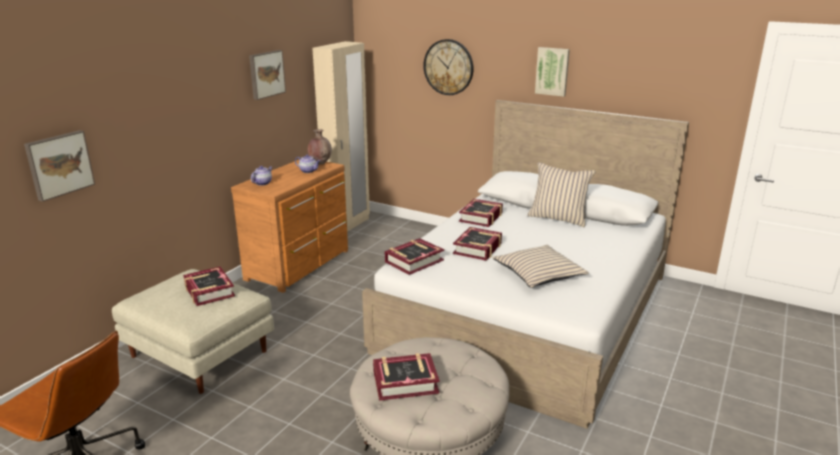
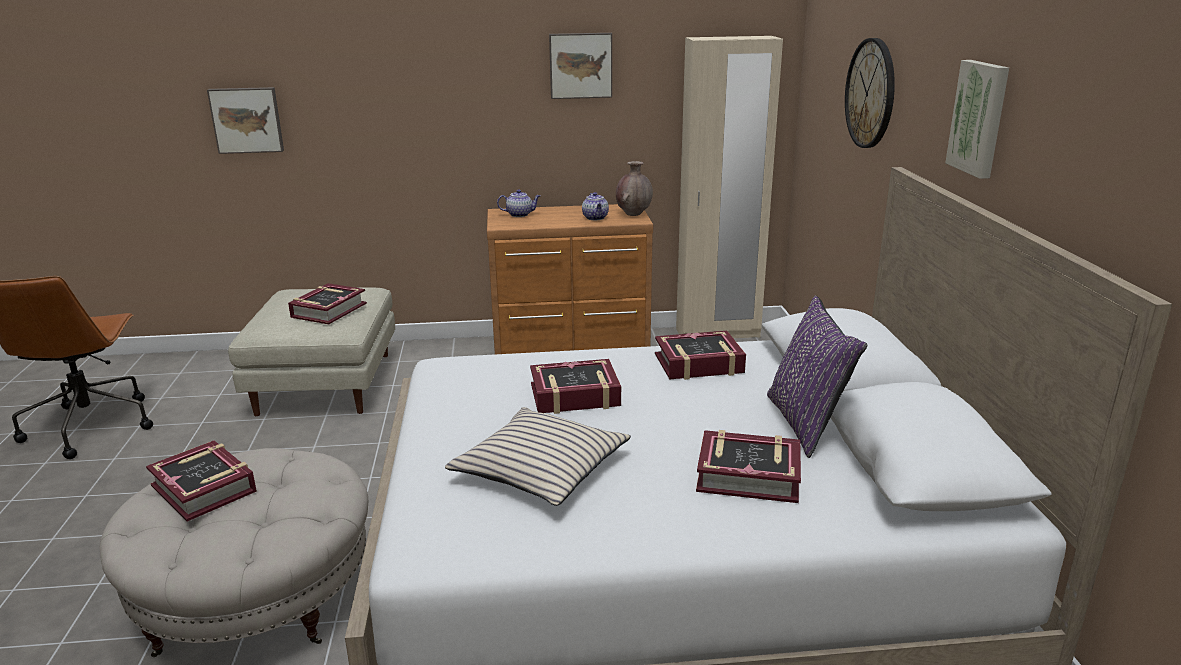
camera: 55 degrees right, 0 degrees up
book [385,238,444,275] -> book moved to [696,430,801,503]
beige pillow [527,162,596,227] -> purple pillow [767,295,867,458]

